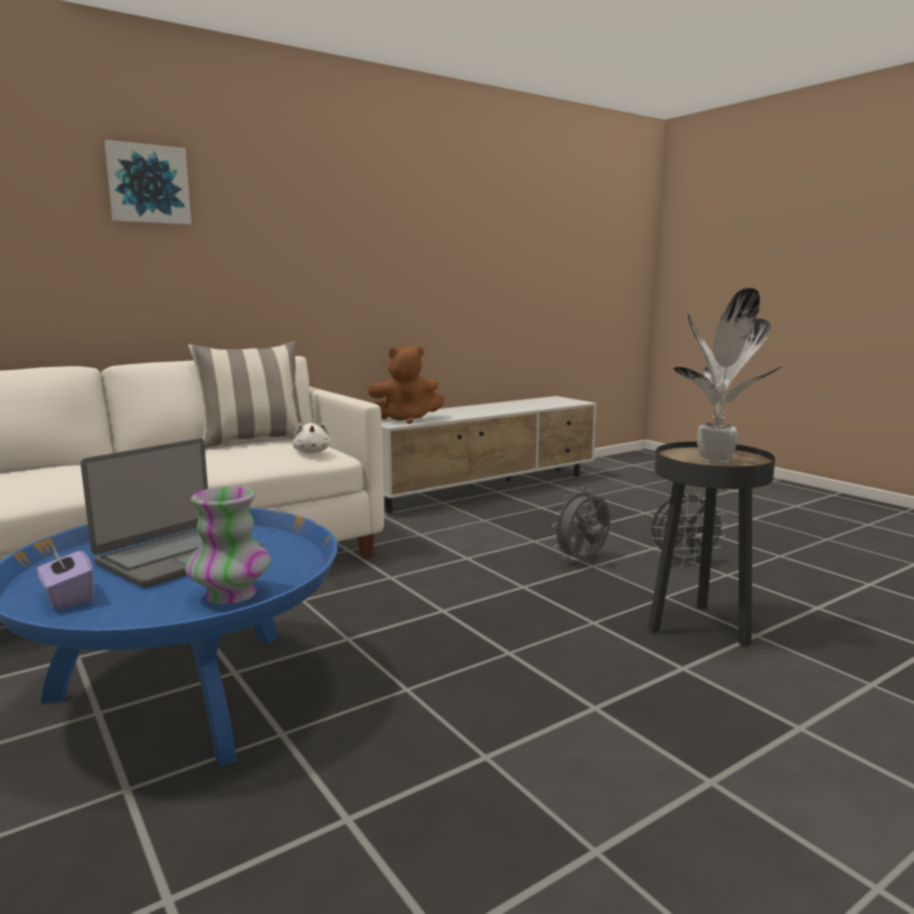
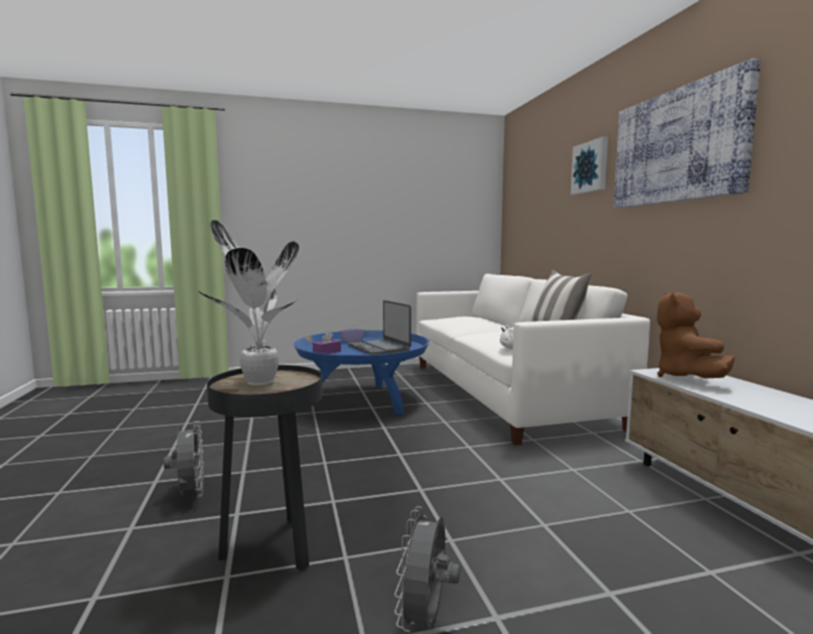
camera: 110 degrees right, 5 degrees down
vase [185,486,271,604] -> purple tissue box [313,331,341,354]
grey fan [551,488,610,561] -> grey fan moved to [164,421,204,498]
none -> picture [614,58,761,208]

